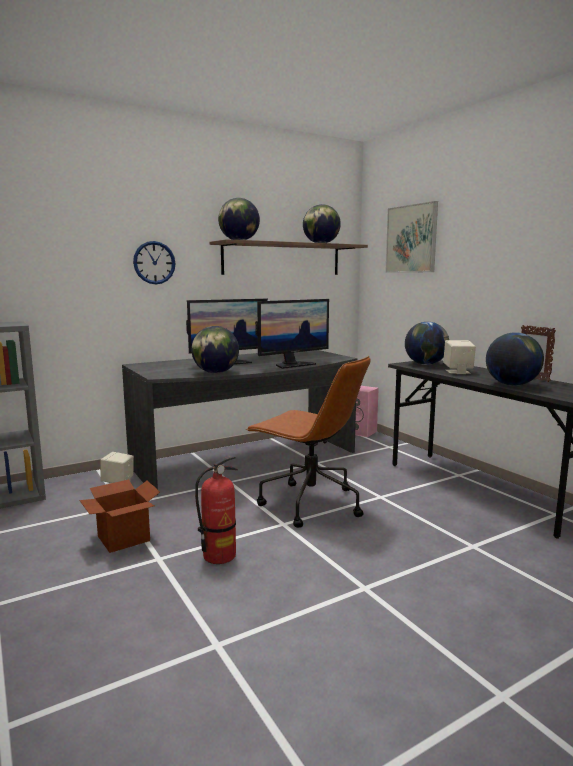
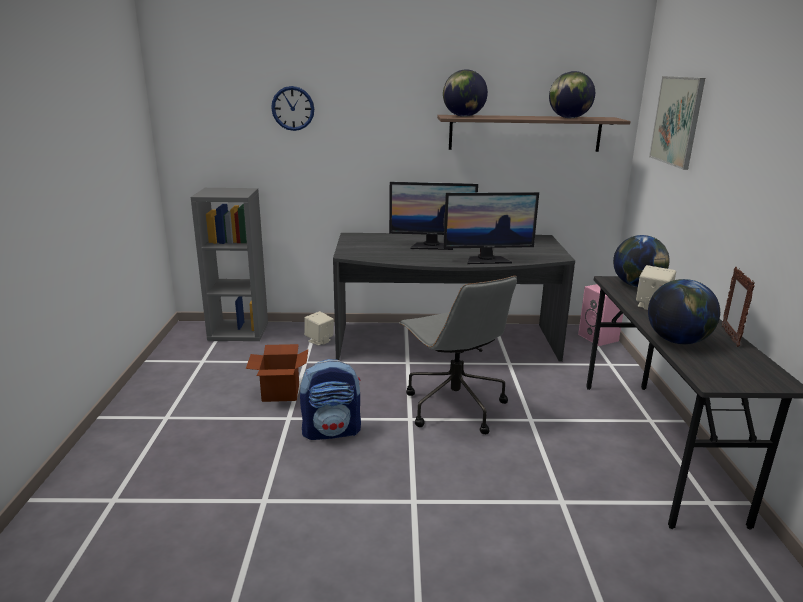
camera: 30 degrees right, 10 degrees up
wall clock [133,241,175,284] -> wall clock moved to [271,86,314,131]
globe [191,326,239,373] -> none
fire extinguisher [195,456,238,564] -> backpack [300,359,361,440]
brown office chair [246,356,371,528] -> grey office chair [399,276,517,434]

